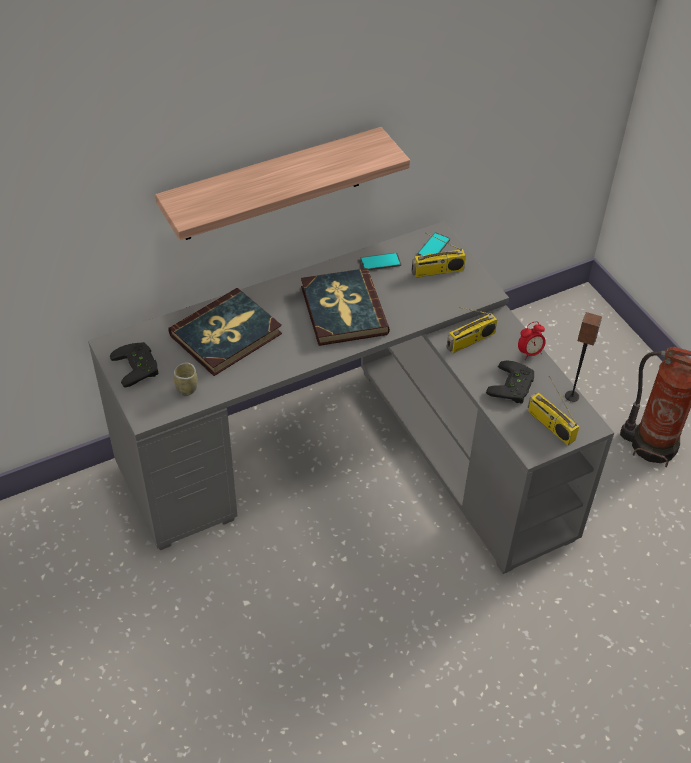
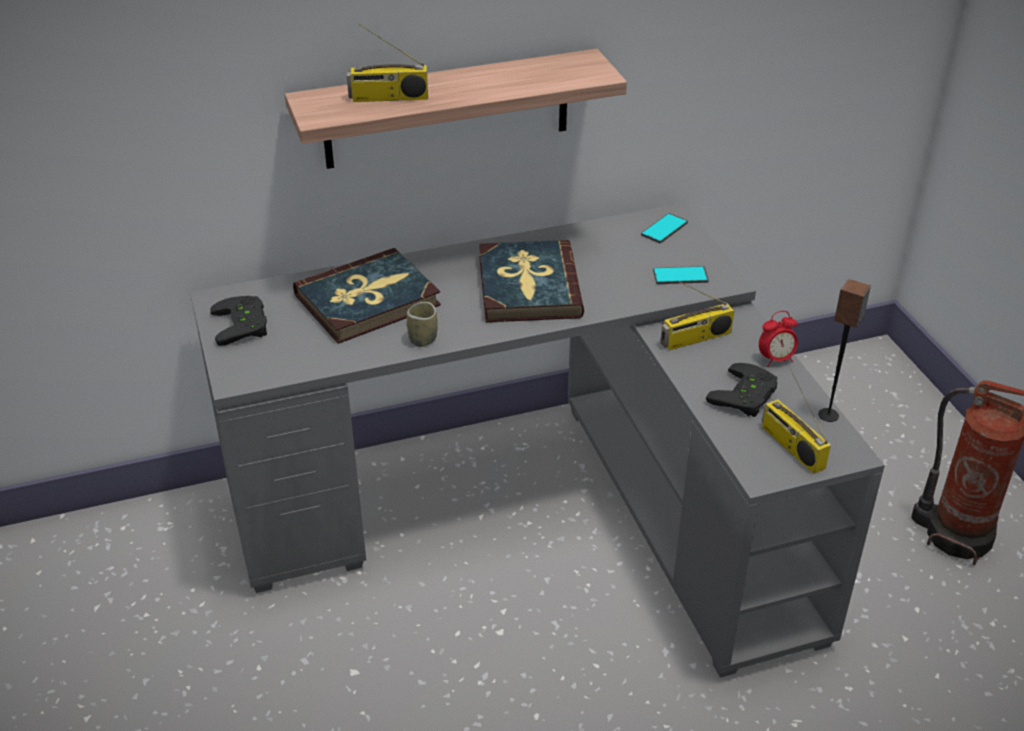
camera: 10 degrees right, 10 degrees down
cup [174,362,198,396] -> cup moved to [407,302,438,347]
phone [361,252,401,270] -> phone moved to [653,266,709,284]
radio [412,233,466,278] -> radio moved to [347,24,428,102]

